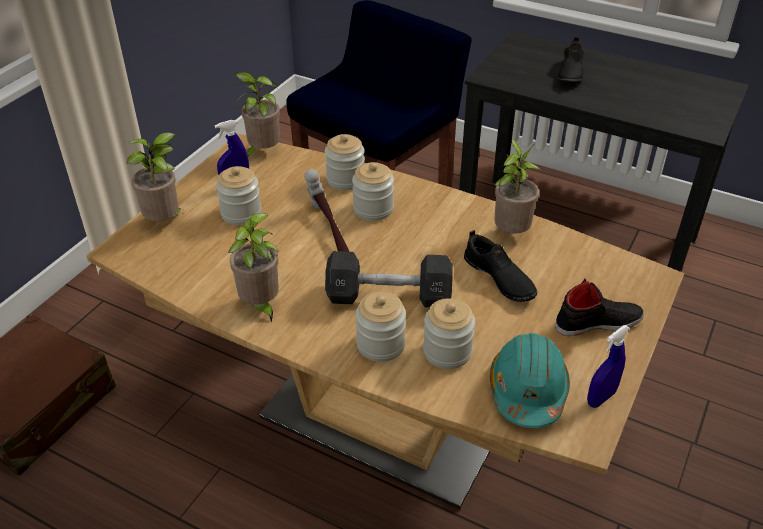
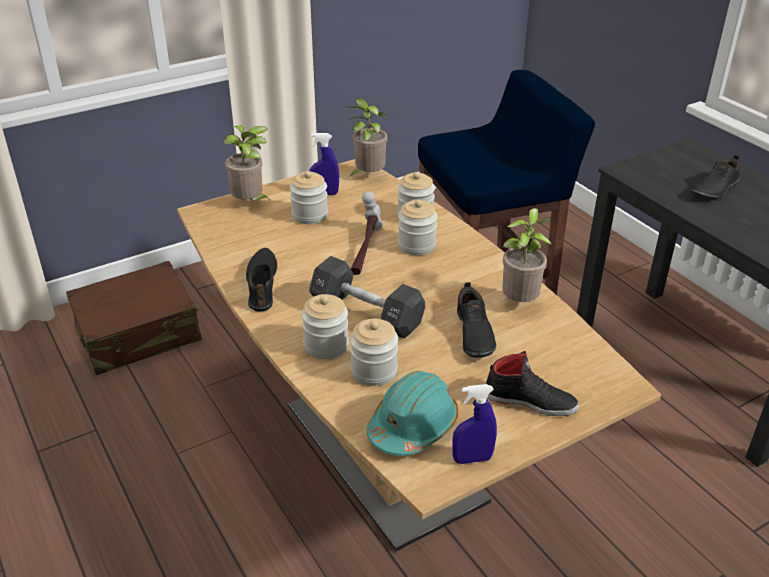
camera: 30 degrees right, 5 degrees down
potted plant [228,213,280,323] -> black shoe [246,248,277,312]

